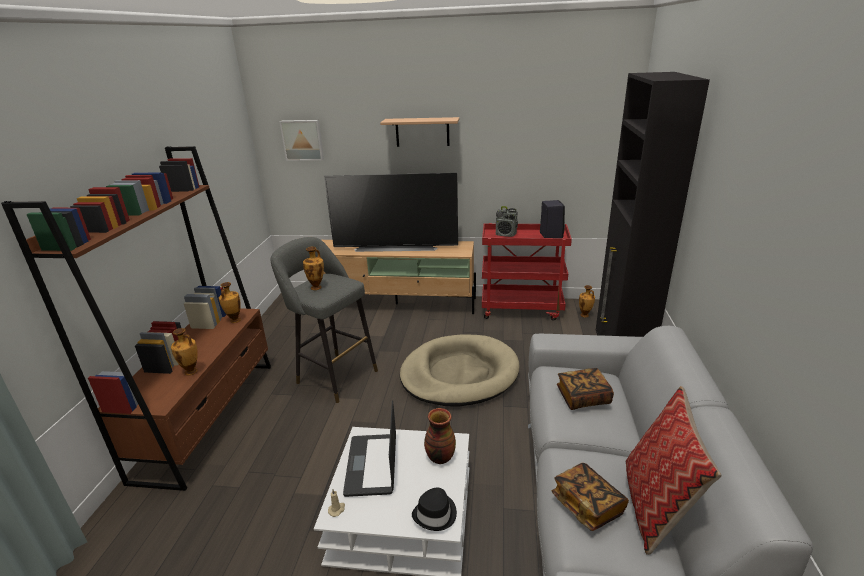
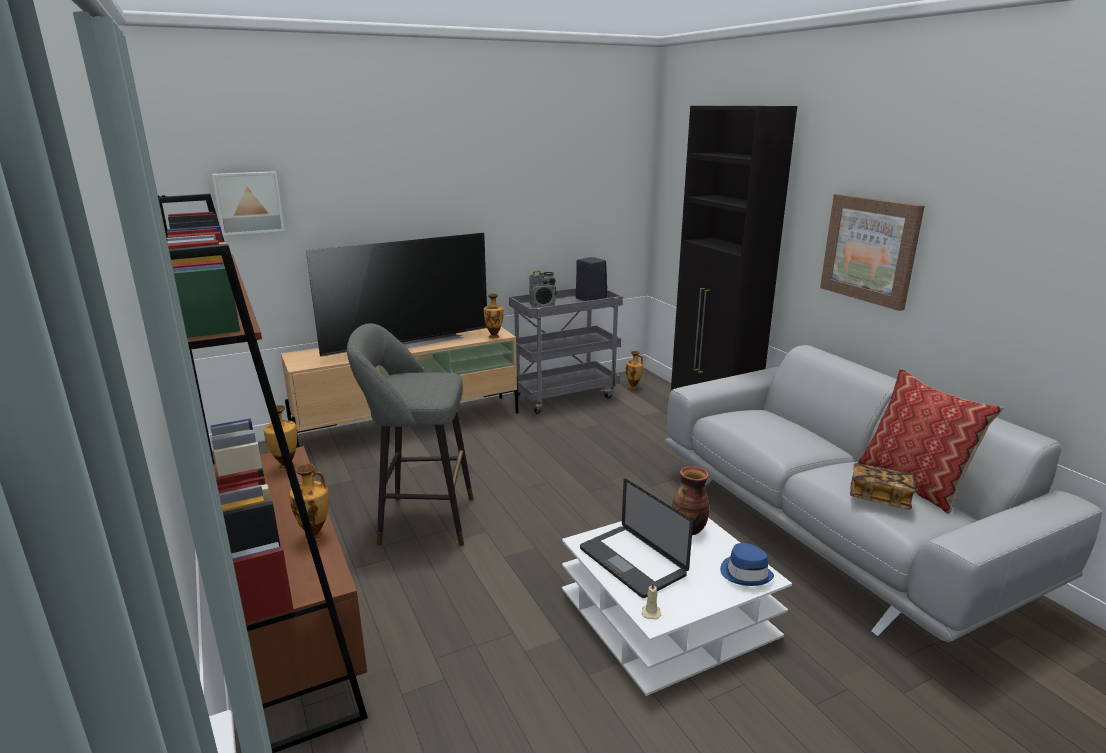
camera: 35 degrees left, 5 degrees down
vase [303,247,324,290] -> vase moved to [483,294,504,339]
shelf [380,117,459,147] -> none
beige dog bed [400,334,520,406] -> none
black hat [412,488,457,531] -> blue hat [720,543,774,586]
red cart [482,223,572,321] -> grey cart [509,288,623,414]
book [557,368,614,410] -> none
none -> picture [820,194,925,311]

